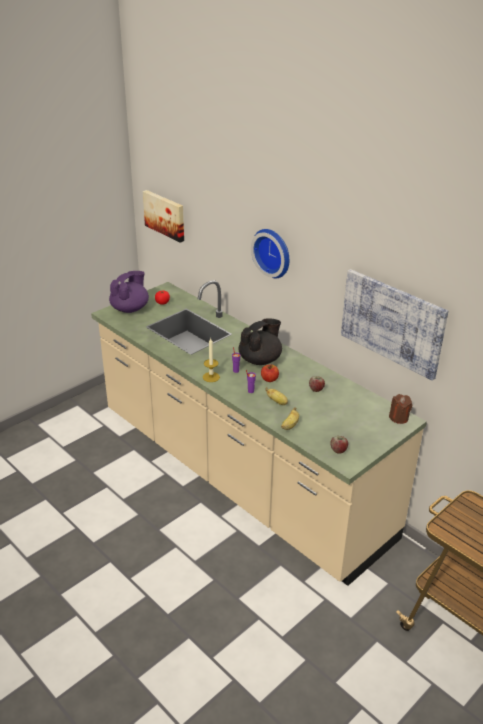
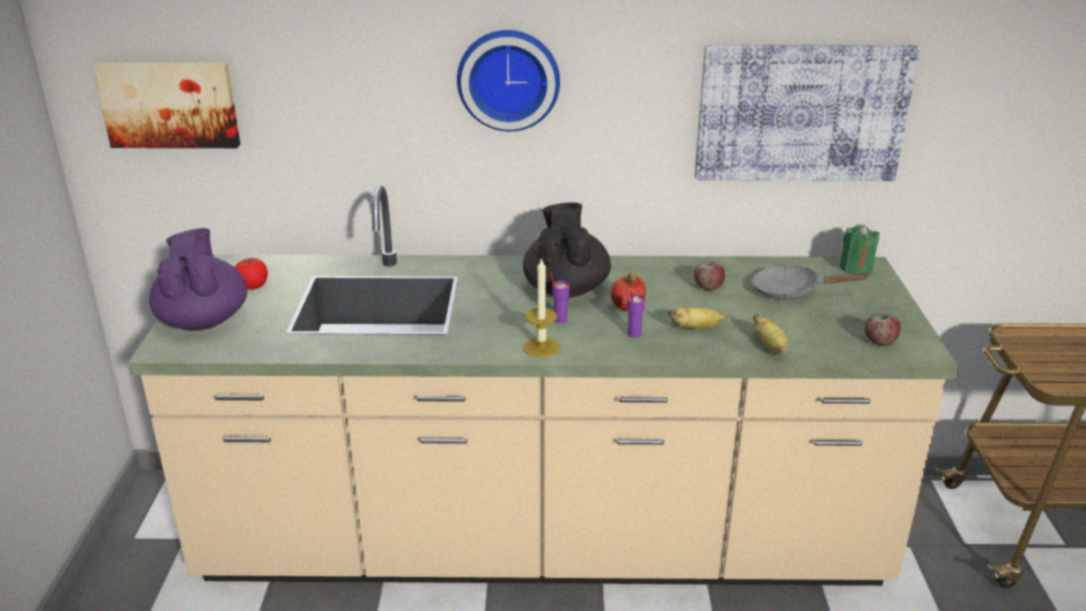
camera: 45 degrees left, 5 degrees down
brown candle [389,394,412,424] -> green candle [839,225,880,275]
none -> grey frying pan [752,264,869,300]

